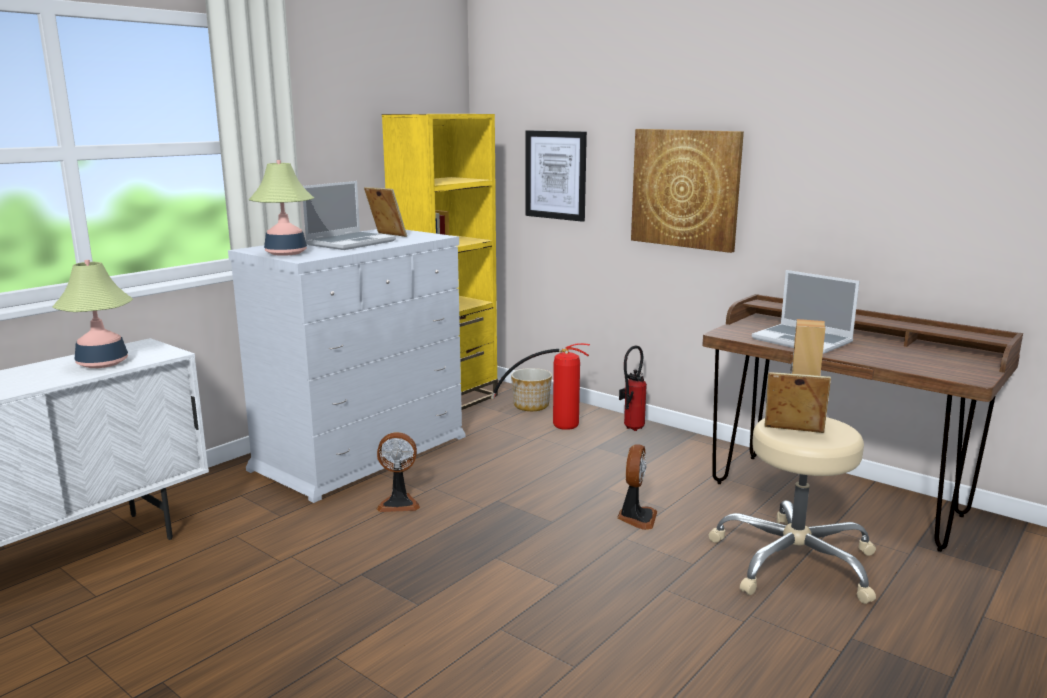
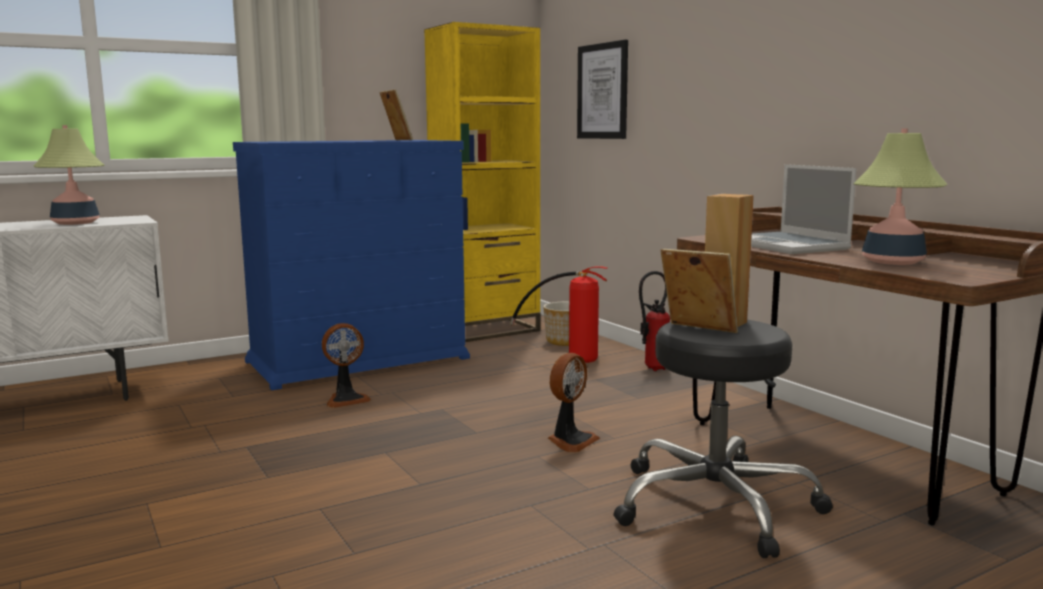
camera: 20 degrees right, 5 degrees down
white dresser [228,229,465,503] -> blue dresser [233,140,470,390]
table lamp [249,160,314,256] -> table lamp moved to [853,128,947,265]
laptop [303,181,396,250] -> none
fan [377,432,420,512] -> fan turned 45 degrees counterclockwise [322,323,371,408]
picture [631,129,744,253] -> none
beige stool [708,417,876,604] -> black stool [614,320,833,558]

